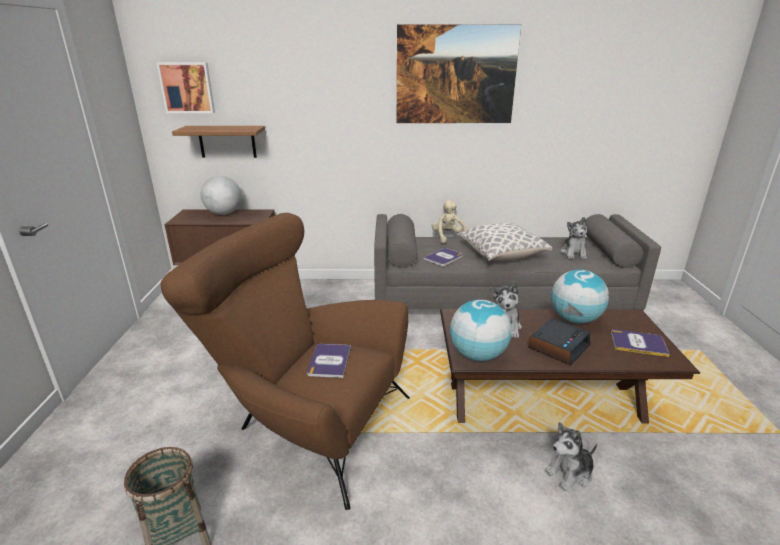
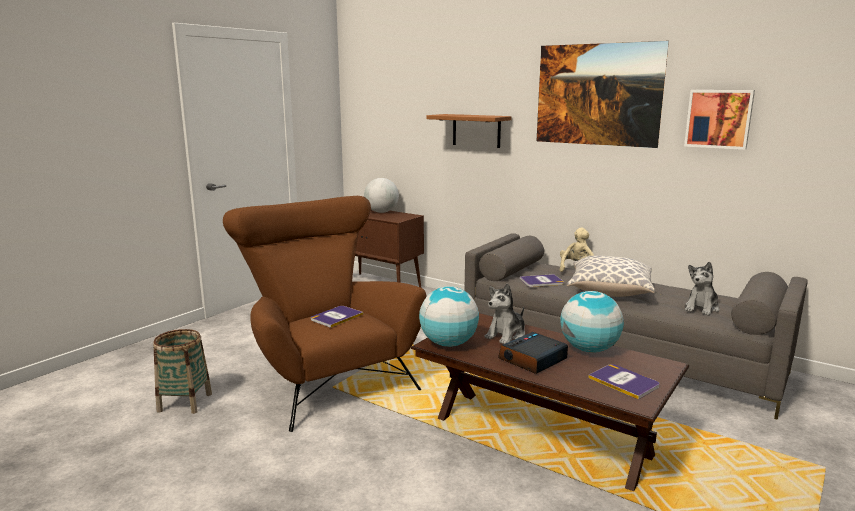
camera: 35 degrees right, 10 degrees down
picture [157,62,215,113] -> picture moved to [684,90,755,150]
shelf [172,126,265,158] -> shelf moved to [426,114,512,148]
alarm clock [528,318,590,365] -> alarm clock turned 150 degrees clockwise [498,332,568,374]
plush toy [545,422,597,491] -> none

